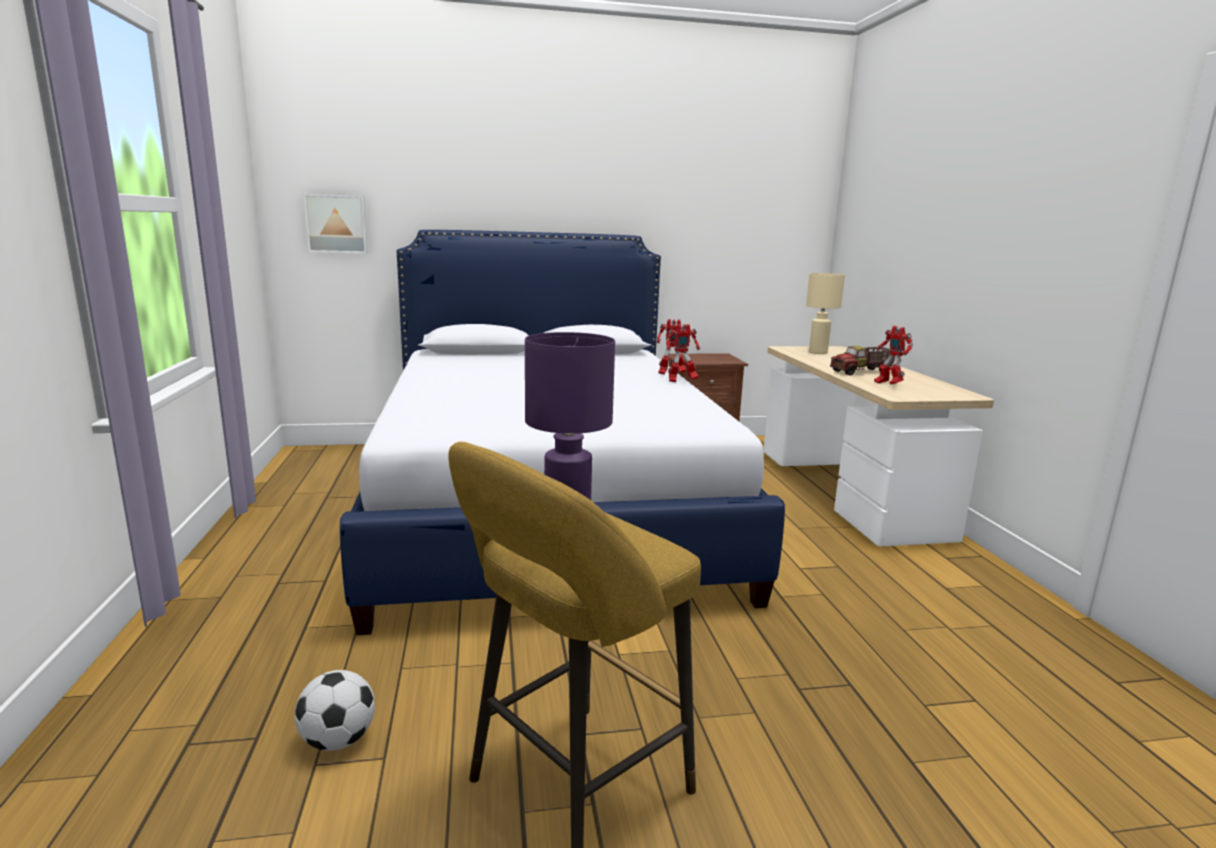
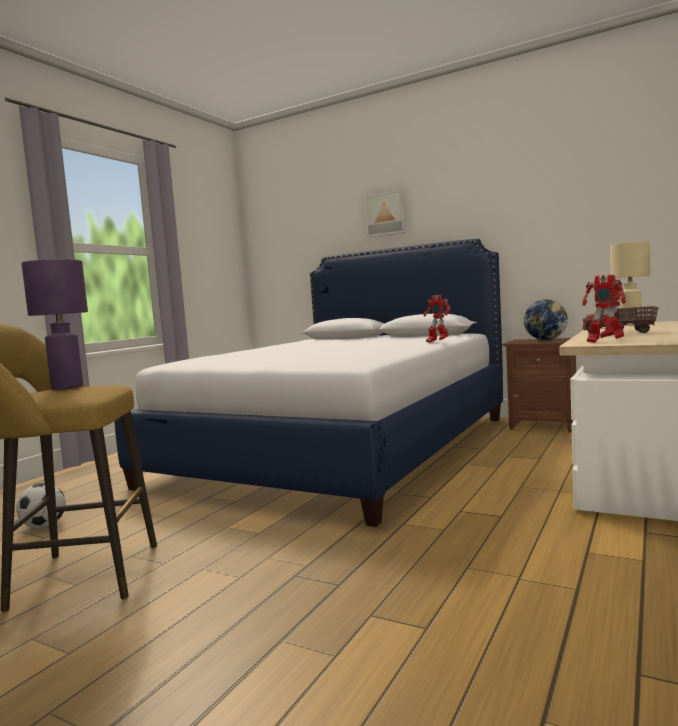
camera: 40 degrees right, 10 degrees down
picture [303,194,368,254] -> picture moved to [365,190,406,237]
toy robot [666,324,700,382] -> toy robot moved to [582,274,626,343]
none -> globe [524,299,568,340]

